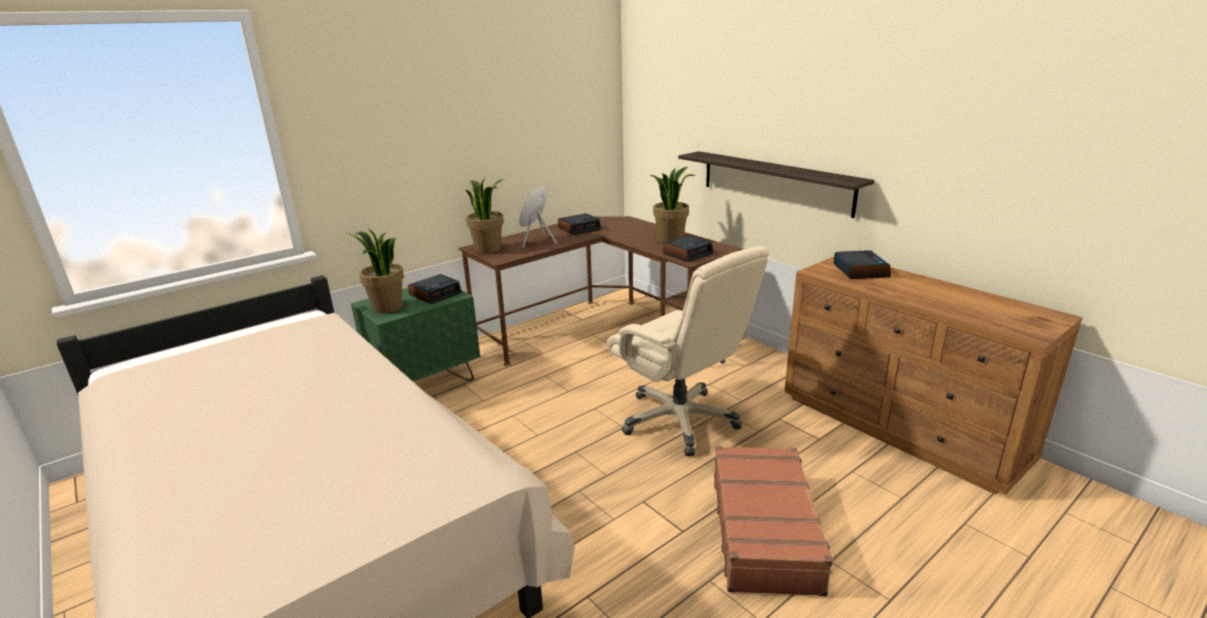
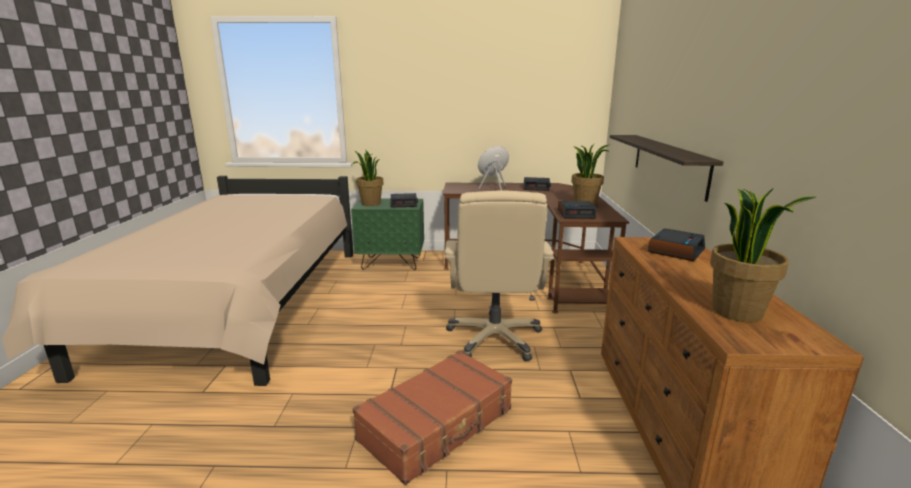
camera: 40 degrees right, 5 degrees down
potted plant [465,178,504,254] -> potted plant moved to [710,188,815,322]

